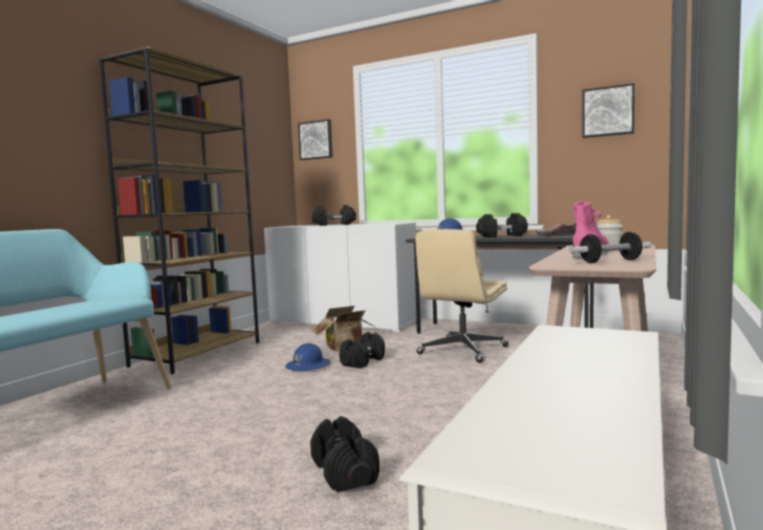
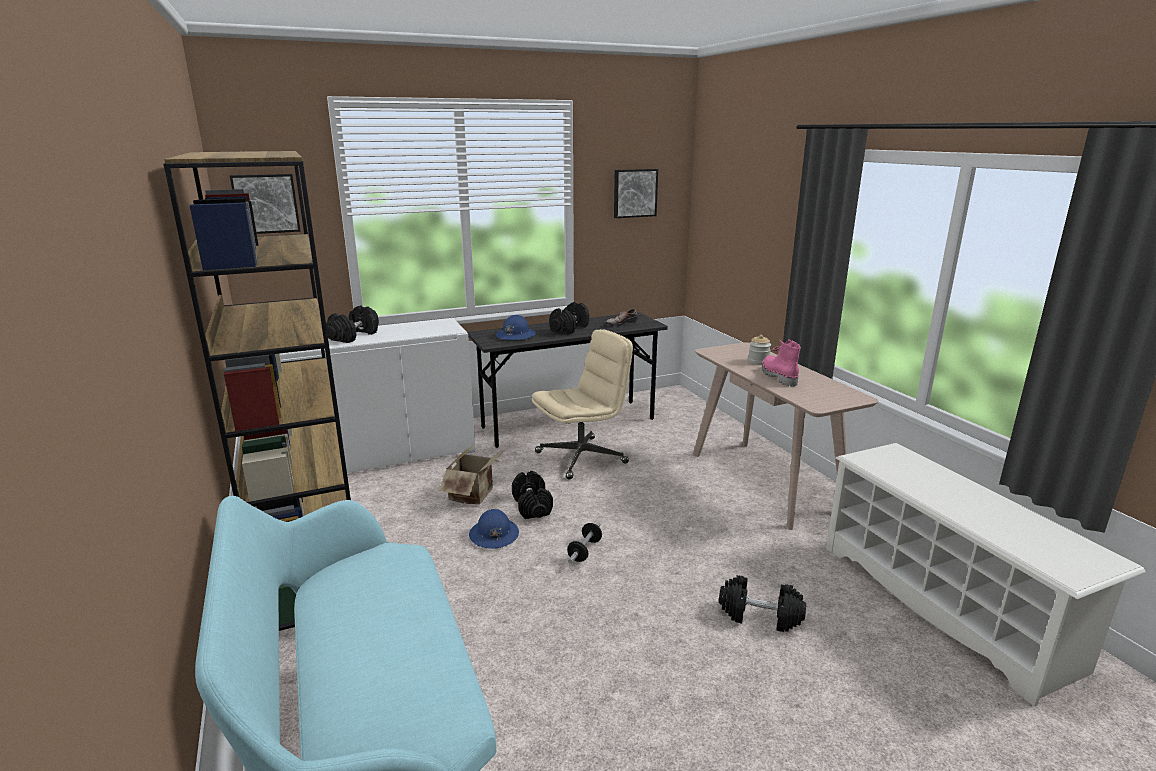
camera: 50 degrees left, 15 degrees up
beige office chair [415,229,509,363] -> beige office chair turned 105 degrees counterclockwise [532,329,633,480]
dumbbell [568,232,652,263] -> dumbbell moved to [567,522,602,564]

